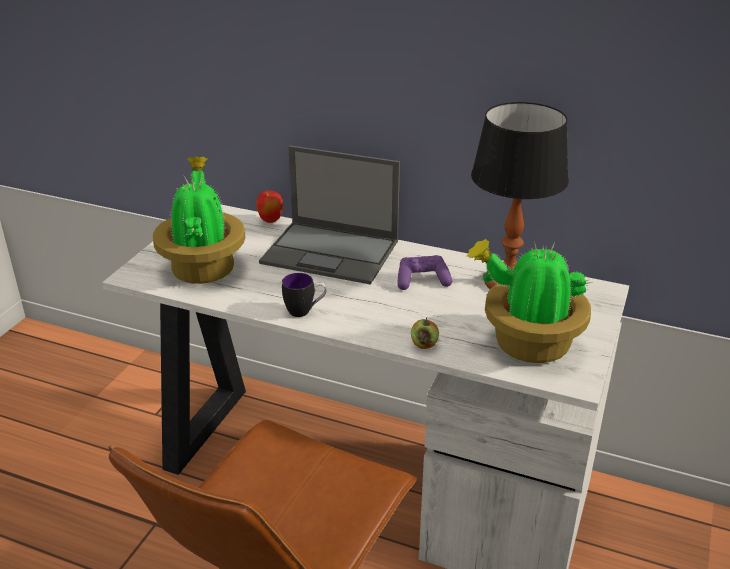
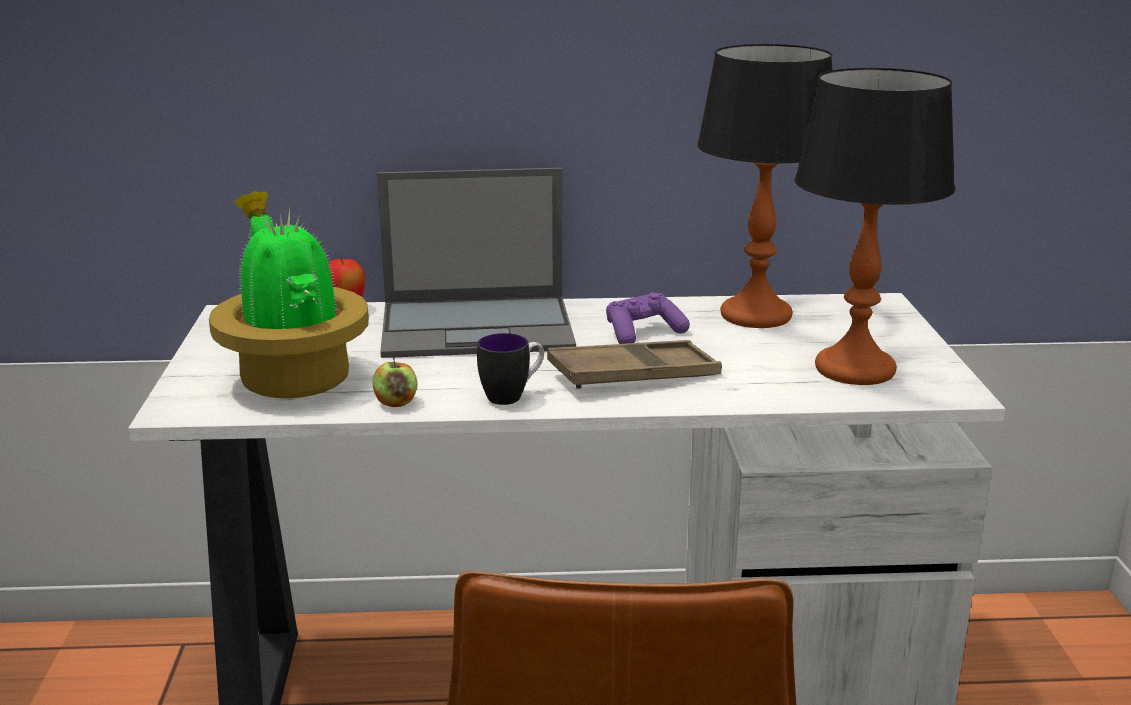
camera: 25 degrees left, 10 degrees down
apple [411,318,439,349] -> apple moved to [372,356,417,407]
potted plant [467,239,593,363] -> table lamp [794,68,956,385]
none -> brown tray [547,340,722,389]

